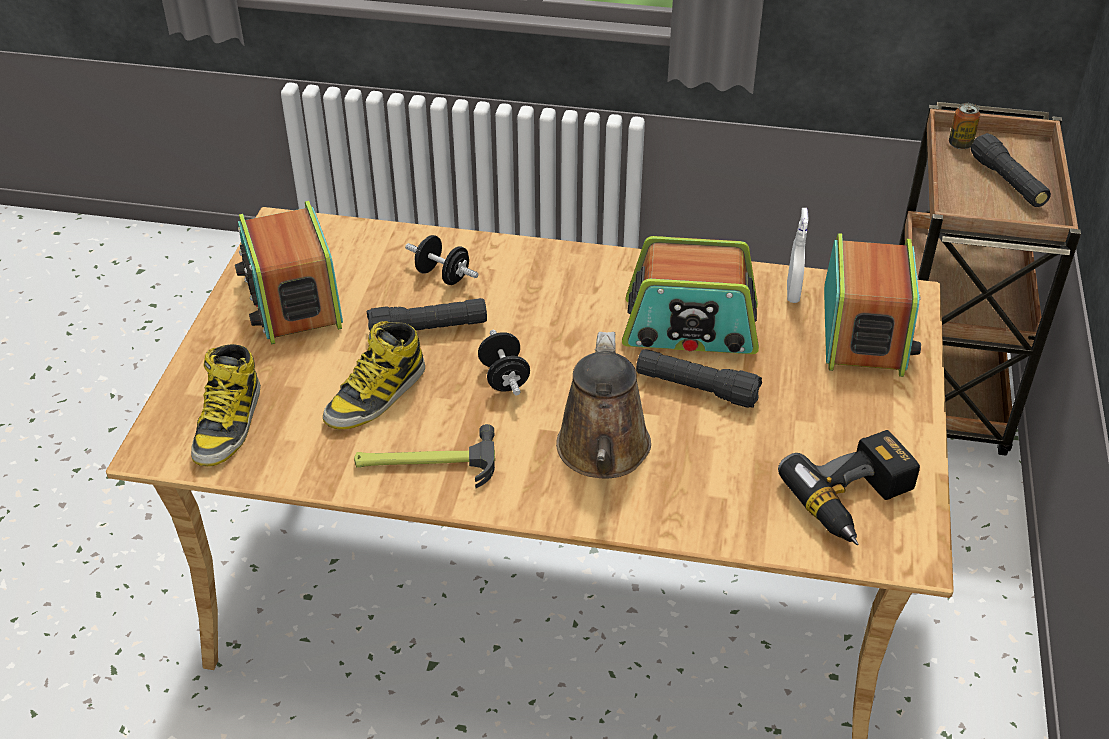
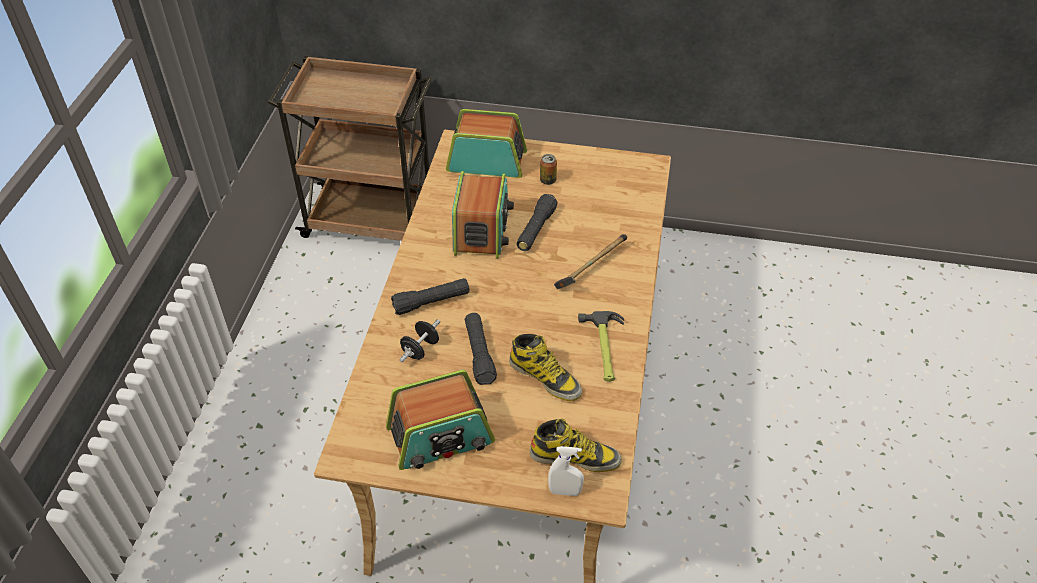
camera: 90 degrees left, 5 degrees up
black dumbbell [478,330,530,395] -> none
brown watering can [556,332,651,478] -> hammer [554,234,627,289]
power drill [778,430,920,545] -> none
white spray bottle [787,208,809,303] -> white spray bottle moved to [548,446,584,496]
can [949,103,980,149] -> can moved to [540,154,557,185]
black flashlight [971,133,1051,207] -> black flashlight moved to [391,278,470,315]

